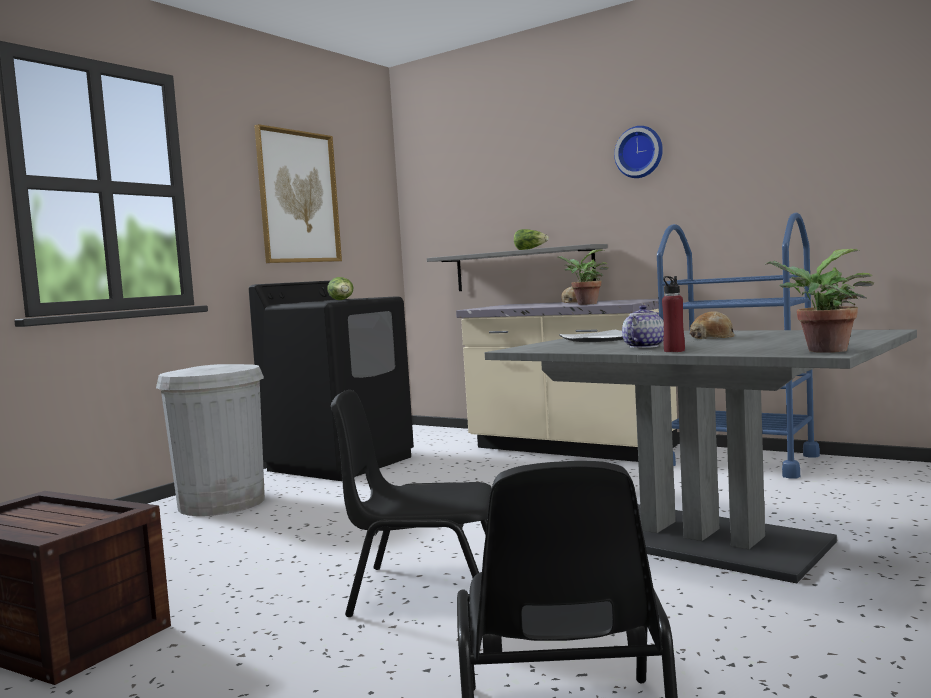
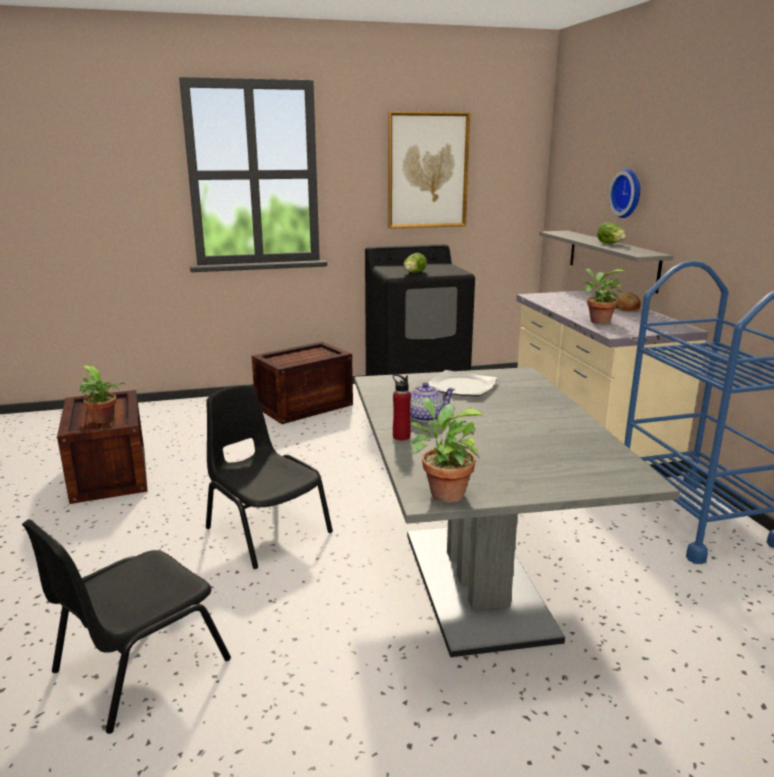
camera: 40 degrees right, 15 degrees up
white trash can [156,364,265,516] -> crate [252,342,353,424]
wall clock [614,126,663,178] -> wall clock moved to [609,169,640,218]
bread [690,311,735,339] -> none
none -> potted plant [80,365,125,423]

